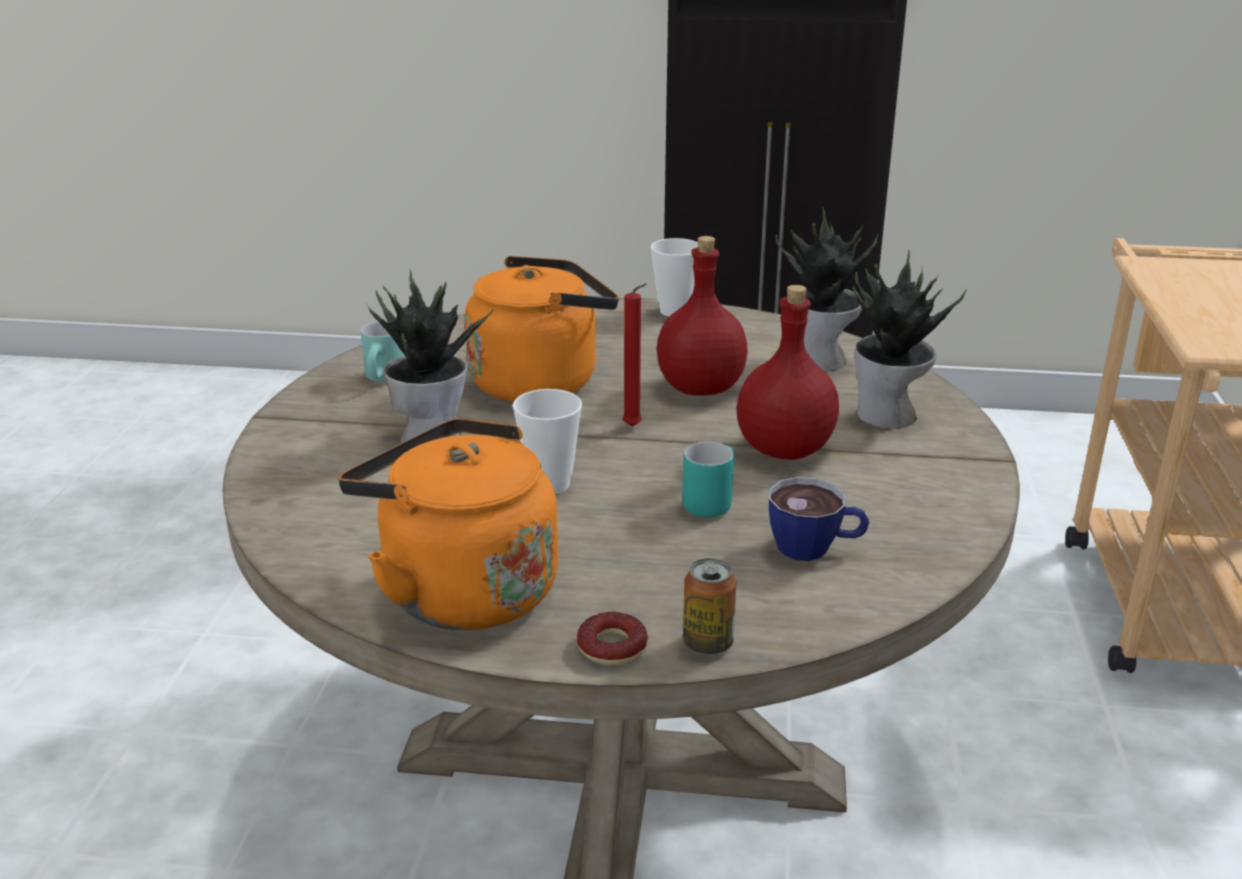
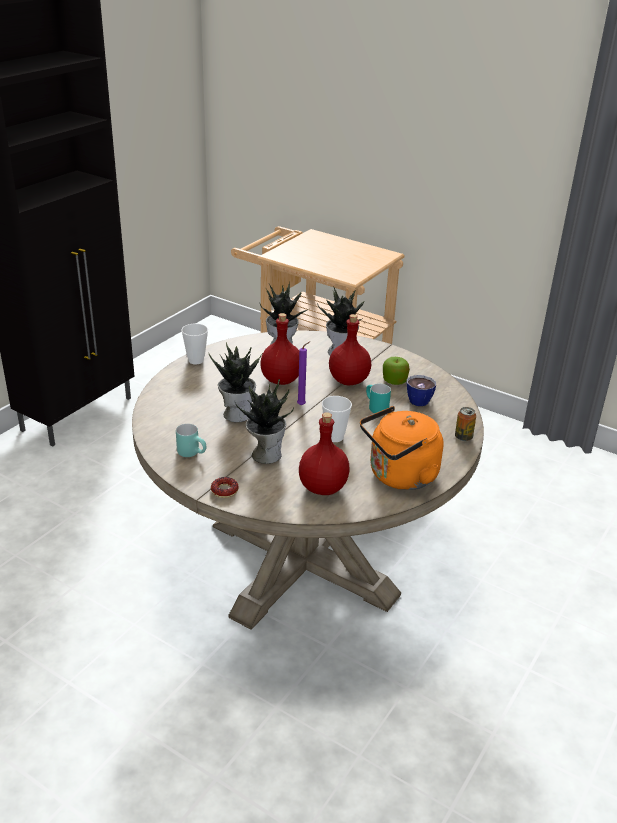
camera: 65 degrees left, 5 degrees up
orange kettle [464,256,619,402] -> potted plant [209,342,262,422]
donut [577,612,648,665] -> donut moved to [211,477,239,498]
red candle [623,283,647,427] -> purple candle [297,341,310,405]
none -> red bottle [299,412,349,495]
none -> apple [383,357,410,385]

